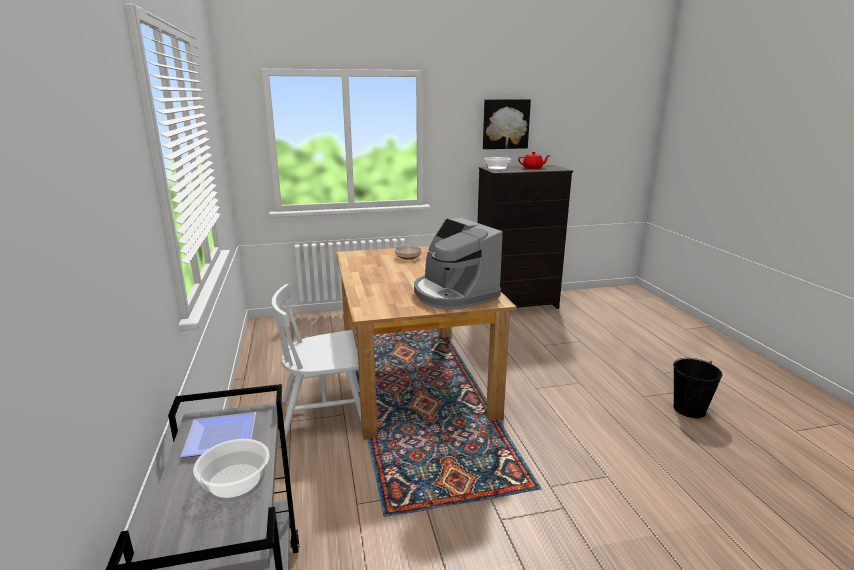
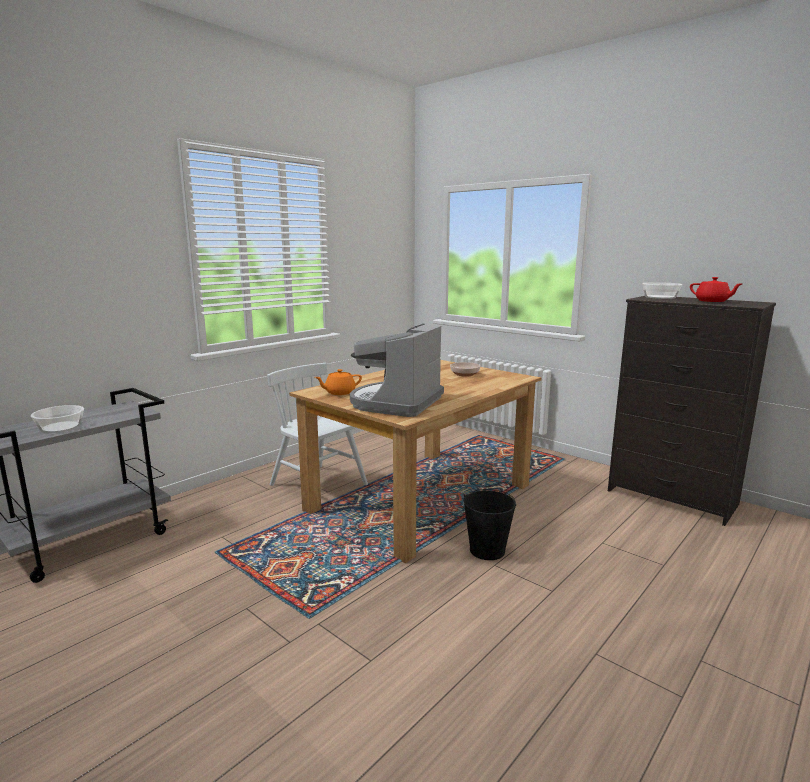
camera: 55 degrees right, 5 degrees down
plate [180,412,256,458] -> none
picture [483,99,531,149] -> none
black bucket [673,358,723,418] -> black bucket moved to [464,489,516,560]
none -> orange teapot [315,369,362,395]

